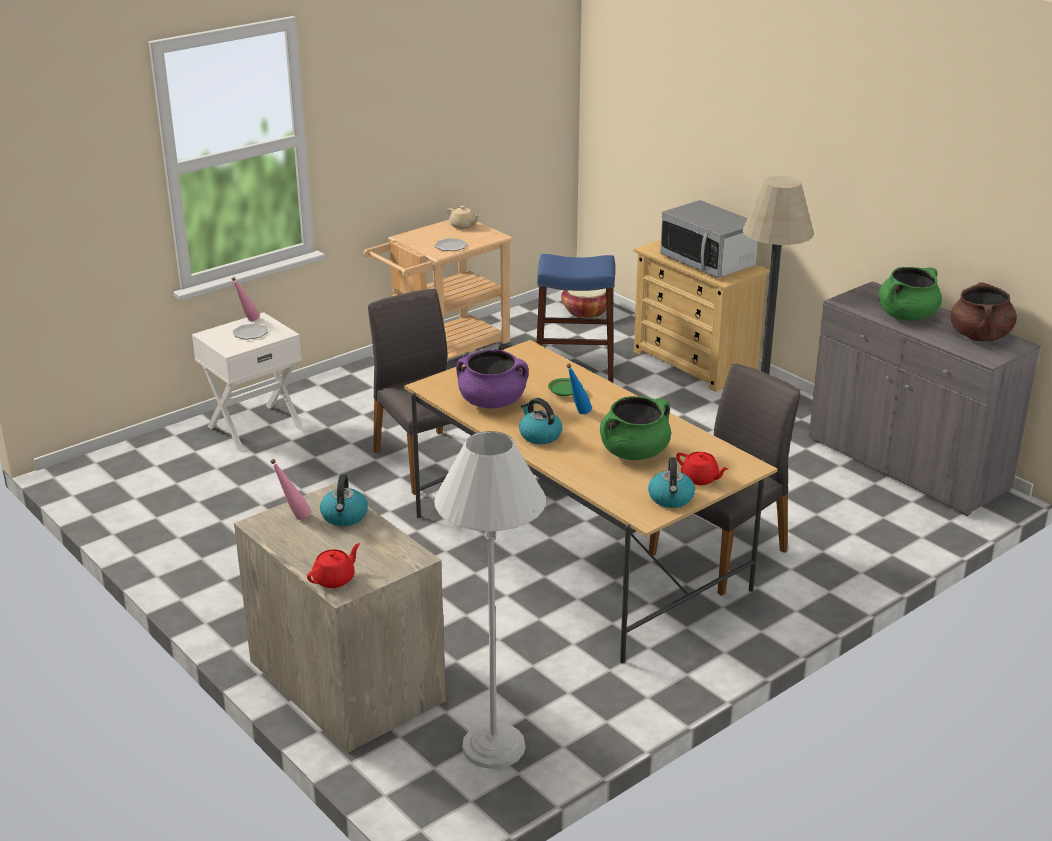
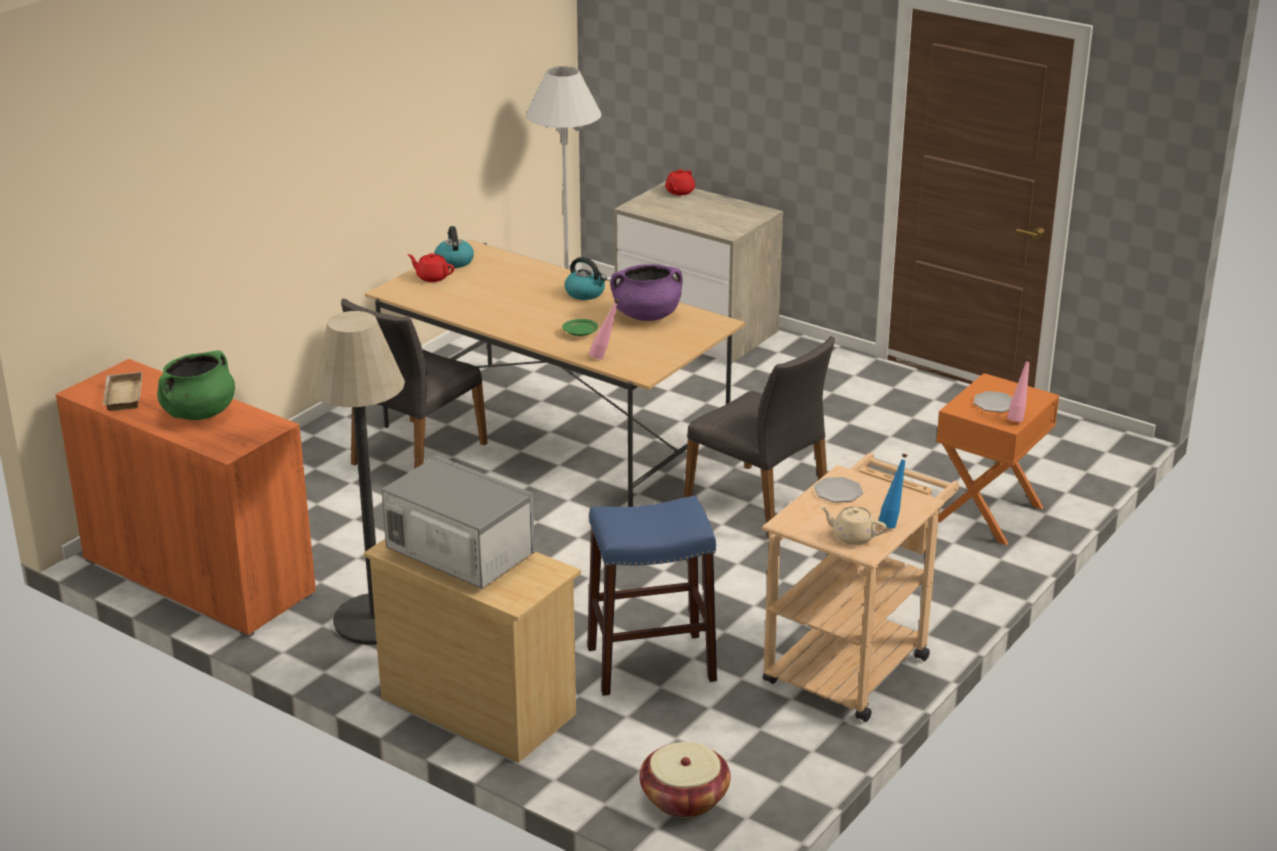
camera: 165 degrees right, 0 degrees up
white nightstand [192,312,303,452] -> orange nightstand [936,373,1059,545]
pink bottle [270,459,312,520] -> pink bottle moved to [589,299,620,360]
kettle [320,474,368,526] -> none
blue bottle [566,364,592,414] -> blue bottle moved to [878,453,907,528]
green cooking pot [600,396,671,460] -> none
grey cabinet [809,281,1041,516] -> orange cabinet [55,359,316,638]
brown cooking pot [950,282,1017,341] -> beige tray [103,372,142,411]

